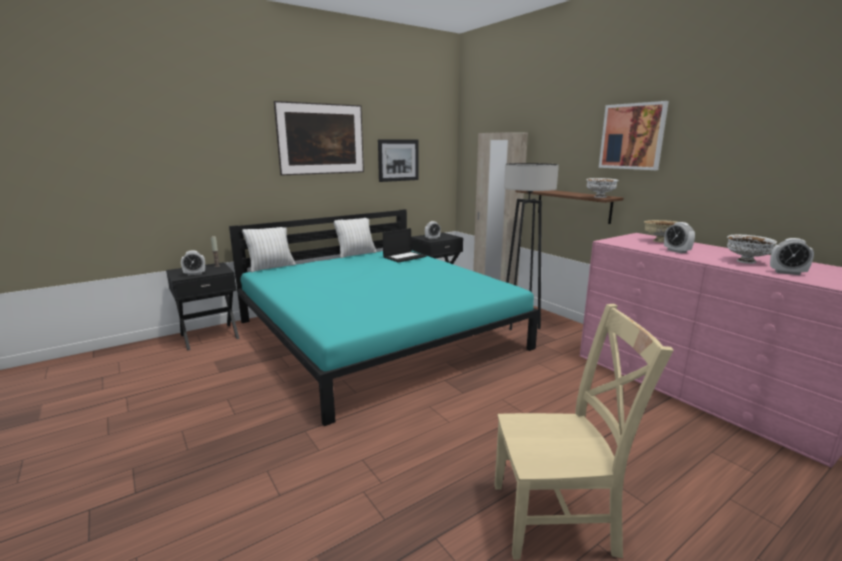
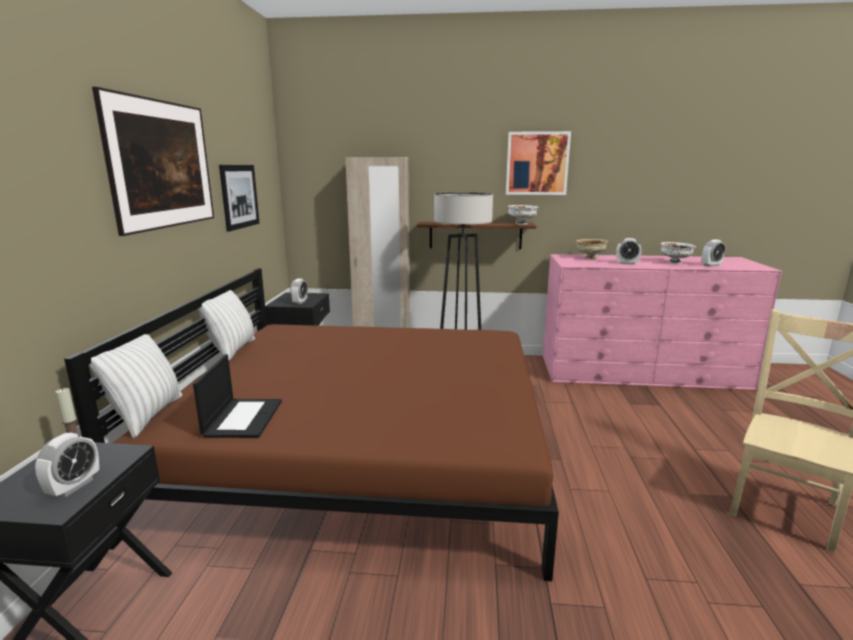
camera: 50 degrees left, 0 degrees up
turquoise bed [229,209,539,426] -> brown bed [64,268,559,581]
laptop [383,228,426,263] -> laptop moved to [193,354,282,438]

